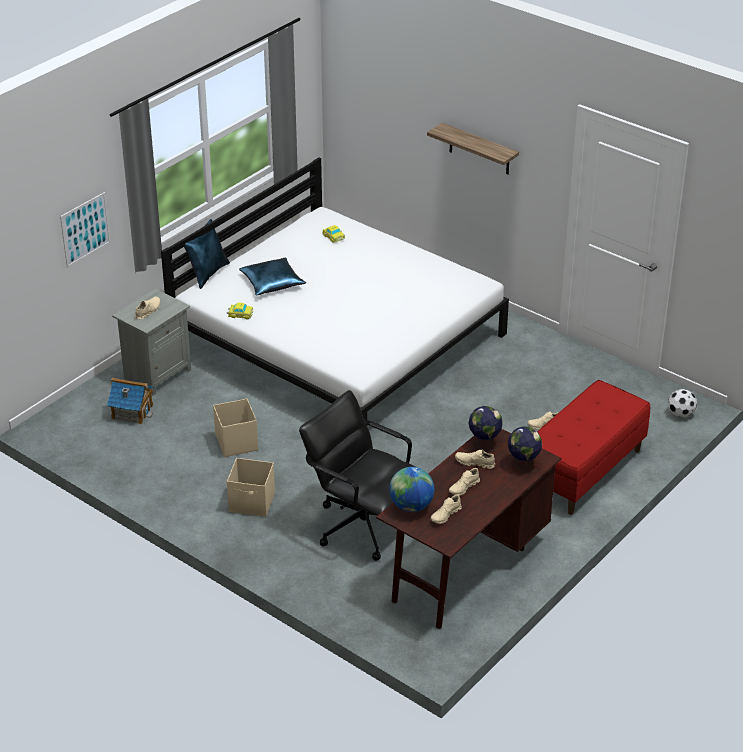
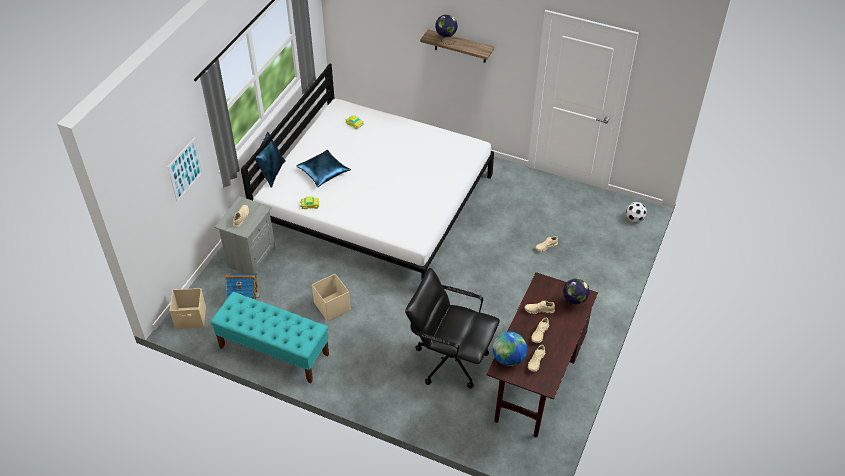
camera: 15 degrees left, 10 degrees up
beige storage box [227,458,275,517] -> beige storage box moved to [170,288,206,329]
globe [469,406,503,451] -> globe moved to [435,15,458,45]
red bench [537,380,650,515] -> none
none -> turquoise bench [211,292,329,384]

